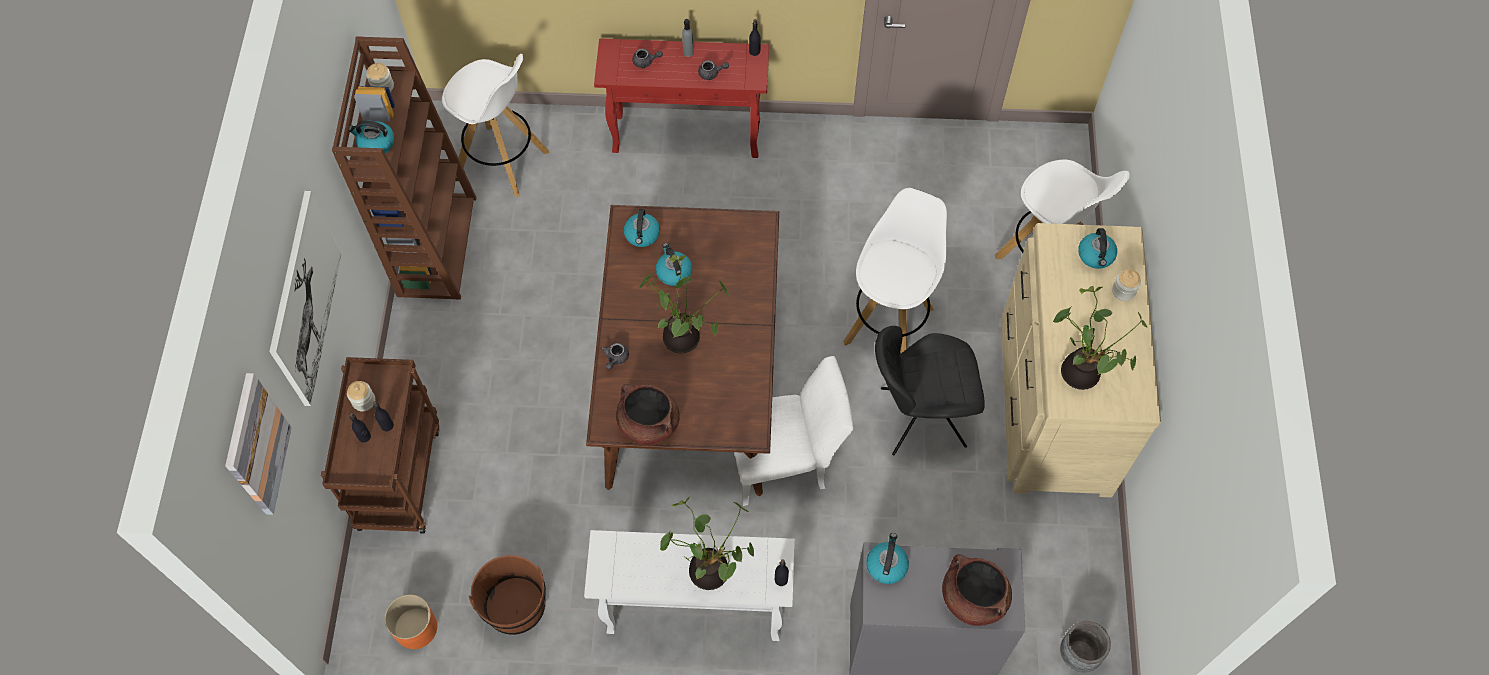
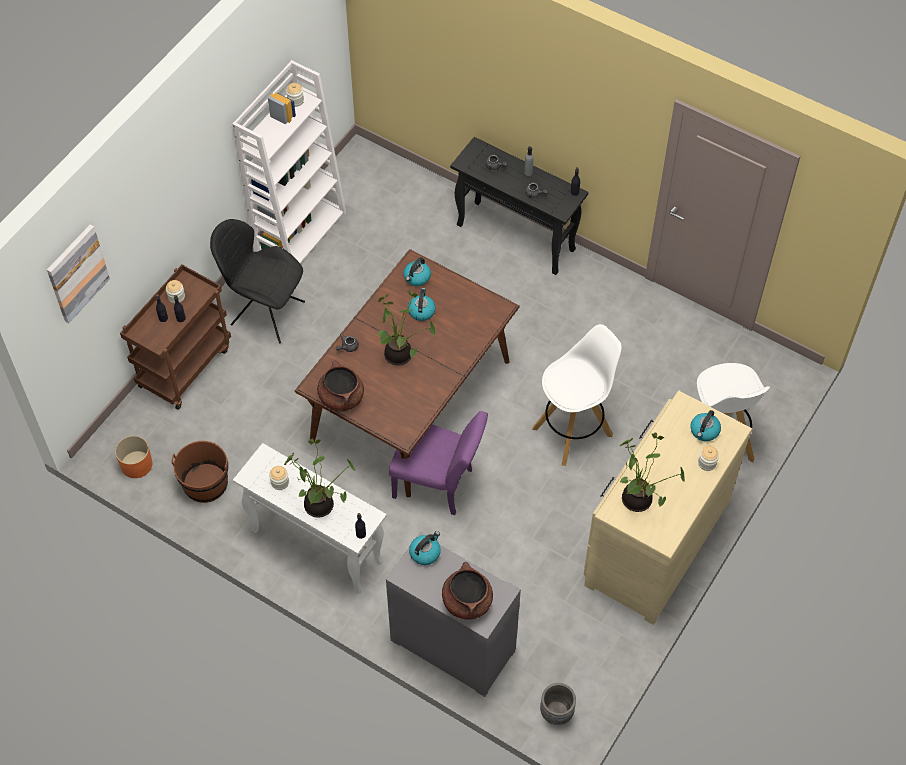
camera: 30 degrees right, 5 degrees down
picture [269,191,341,406] -> none
brown bookcase [332,36,476,300] -> white bookcase [232,60,346,263]
kettle [349,120,394,153] -> none
white stool [442,54,549,198] -> none
red console table [594,38,769,158] -> black console table [450,137,588,275]
white chair [734,356,853,506] -> purple chair [389,411,488,515]
black chair [875,326,985,455] -> black chair moved to [210,219,305,343]
none -> jar [269,466,289,490]

